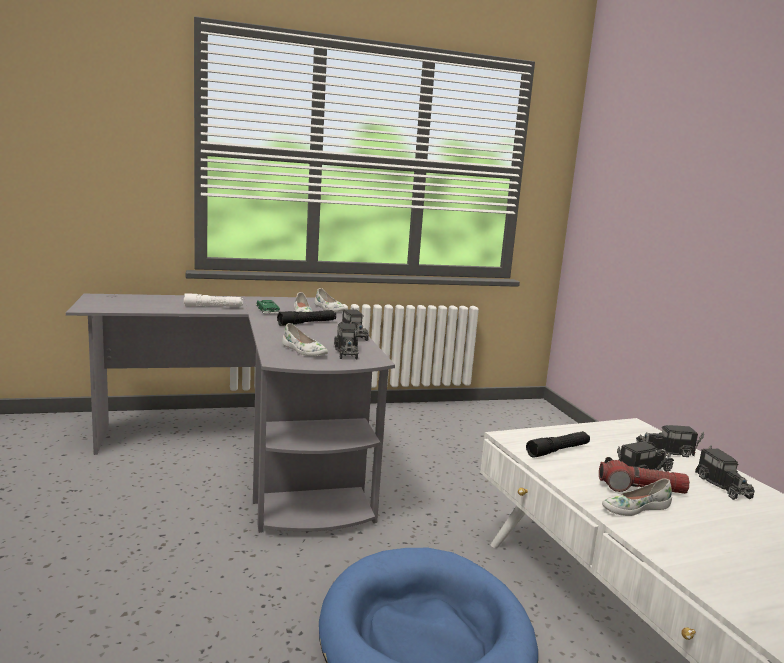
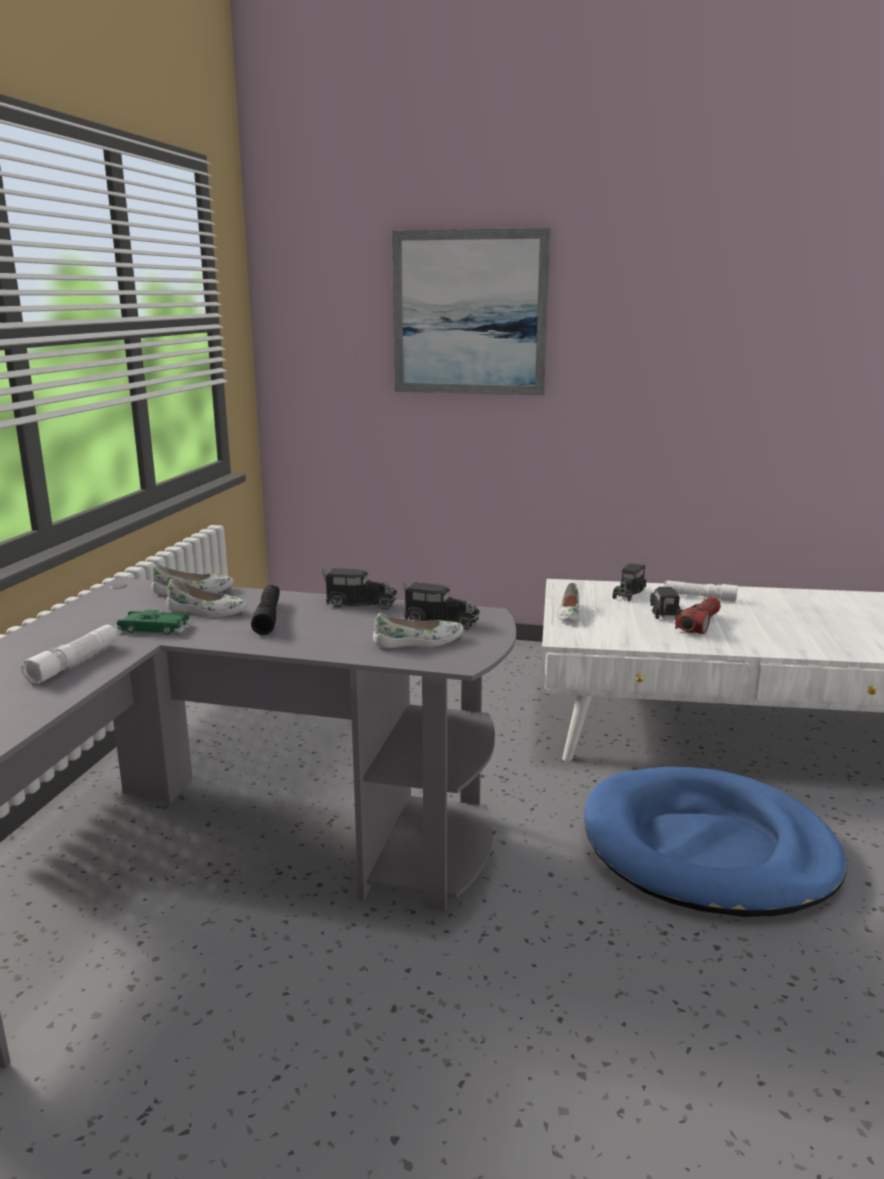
camera: 60 degrees left, 5 degrees up
black flashlight [526,431,590,458] -> none
white shoe [602,479,672,516] -> white shoe moved to [557,583,580,622]
toy truck [695,445,755,500] -> white flashlight [664,581,738,601]
none -> picture [392,228,551,395]

